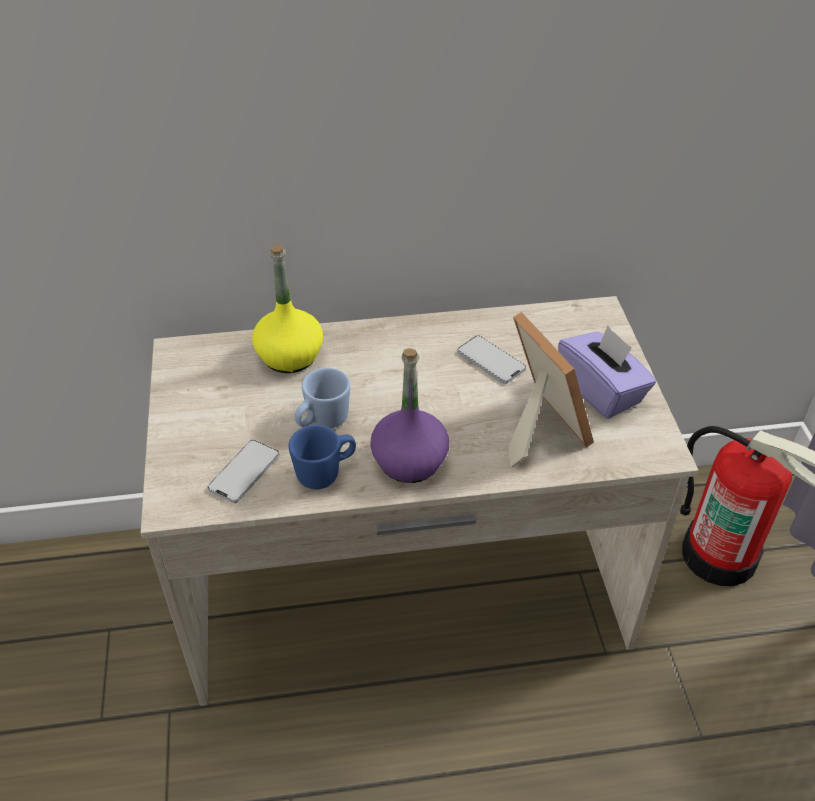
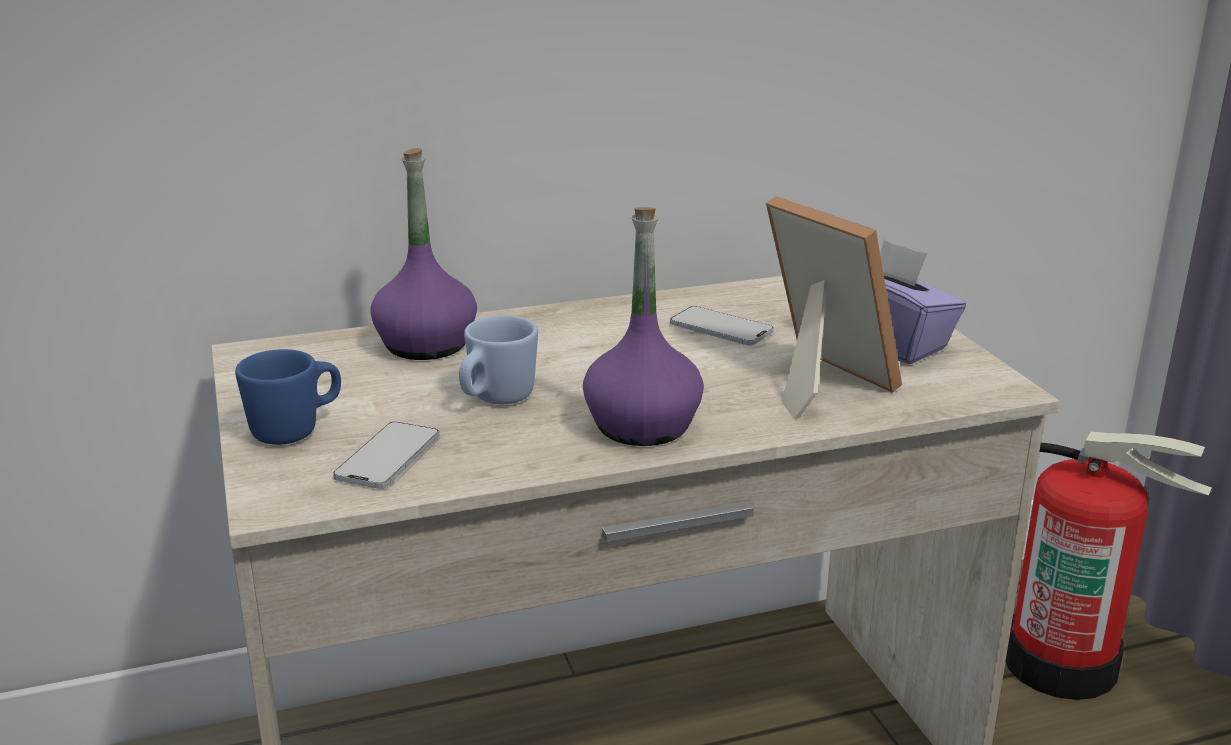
camera: 10 degrees left, 20 degrees down
yellow bottle [252,244,323,373] -> purple bottle [370,148,477,360]
blue mug [289,425,356,489] -> blue mug moved to [235,349,341,445]

